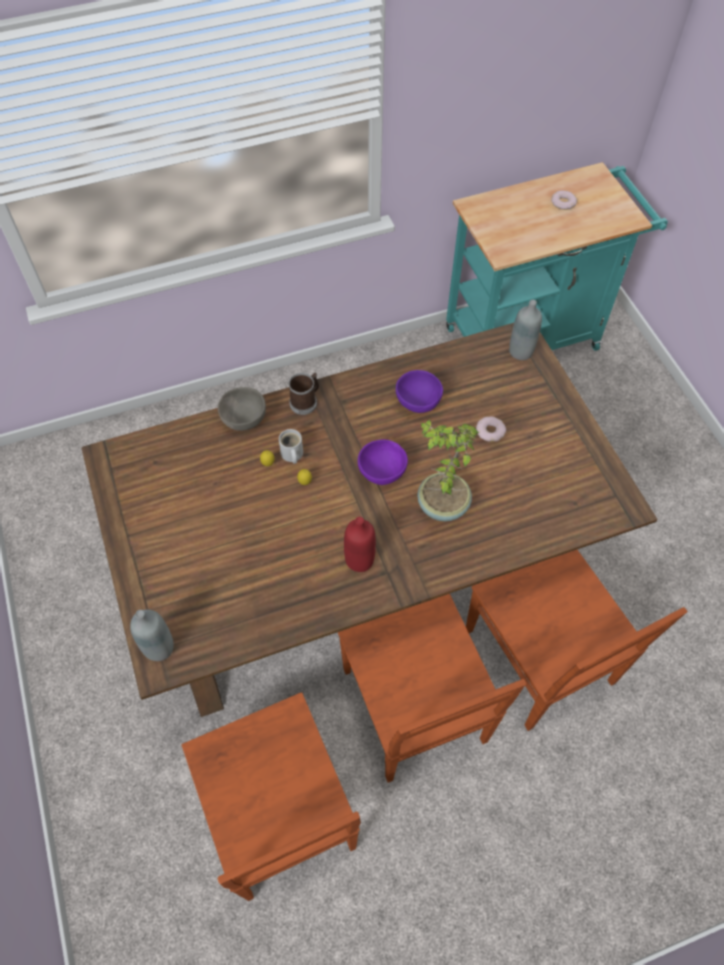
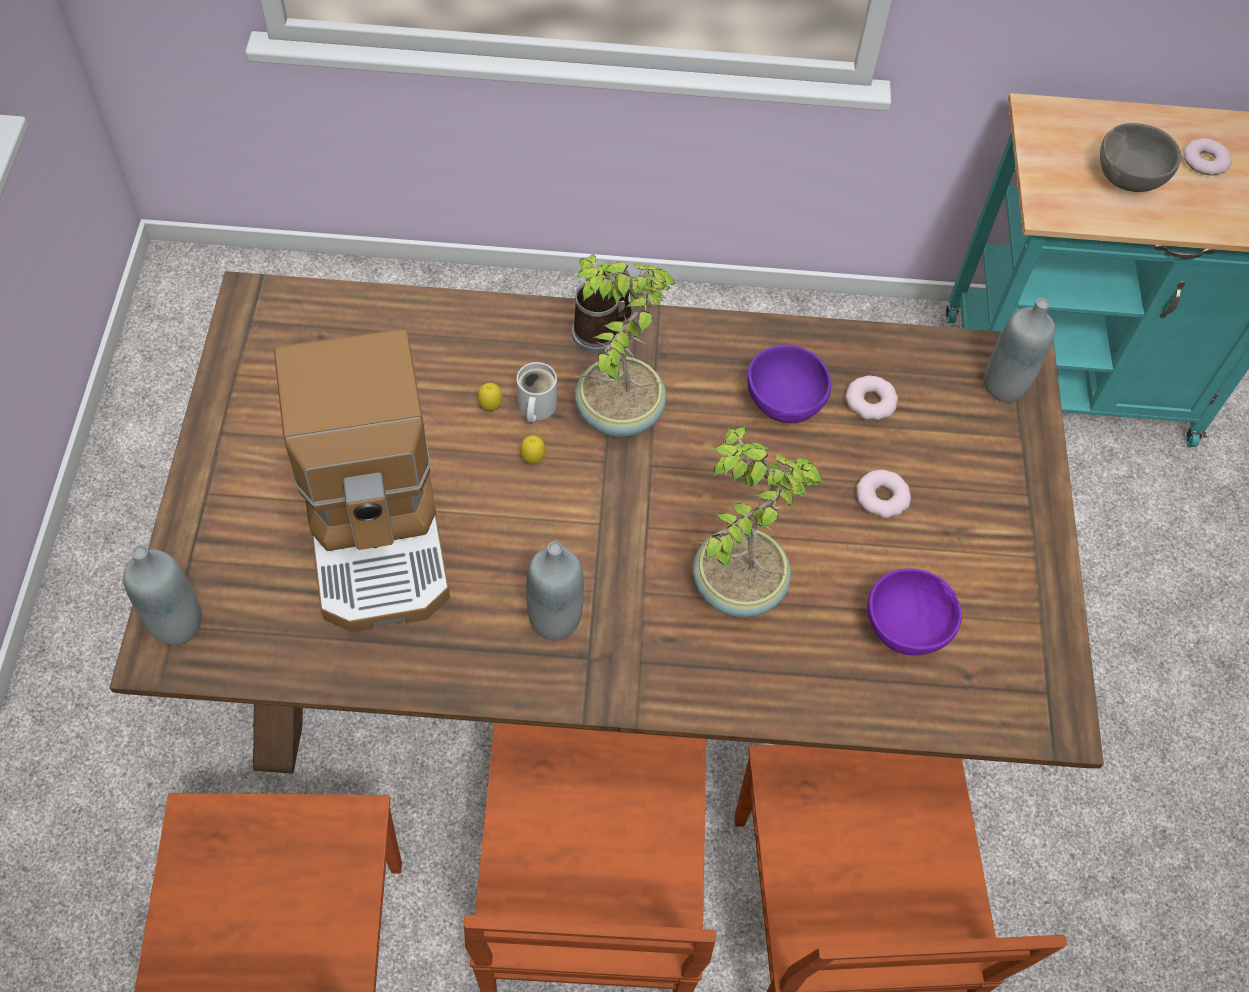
camera: 20 degrees right, 0 degrees up
grey bowl [218,387,266,431] -> grey bowl moved to [1100,123,1181,192]
red bottle [344,517,376,572] -> grey bottle [526,541,584,641]
purple bowl [358,440,408,485] -> purple bowl moved to [867,569,962,655]
none -> coffee machine [274,329,450,632]
none -> potted plant [573,253,677,437]
none -> donut [845,376,898,420]

